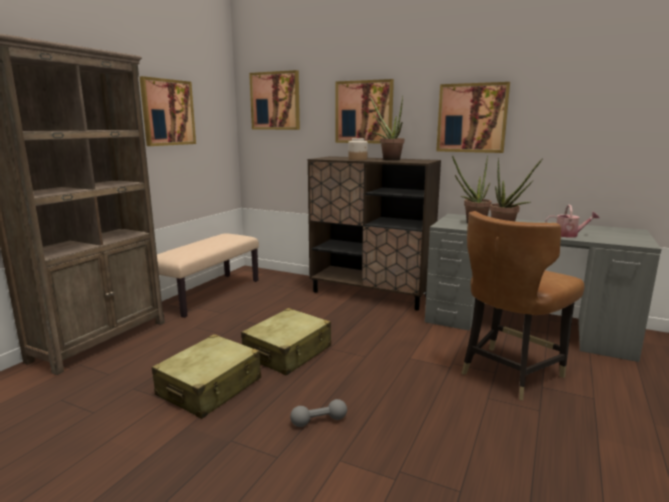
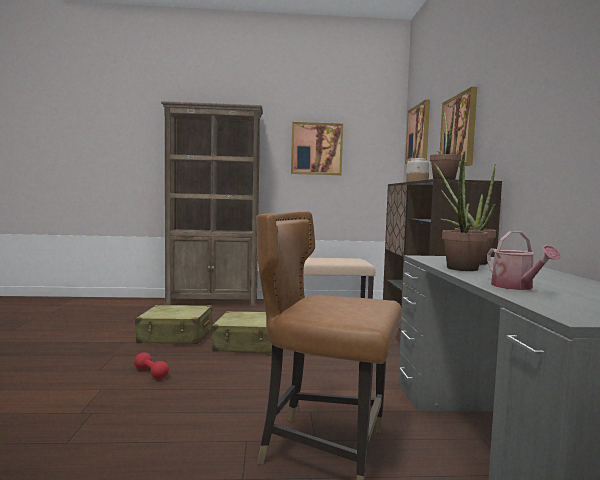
camera: 60 degrees right, 10 degrees down
grey dumbbell [290,399,347,427] -> red dumbbell [134,352,169,379]
picture [436,82,510,153] -> none

